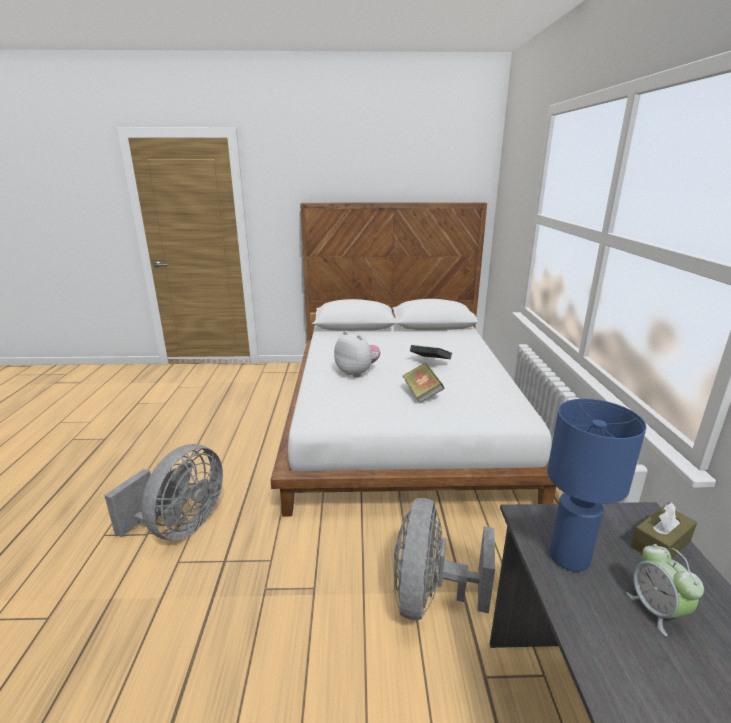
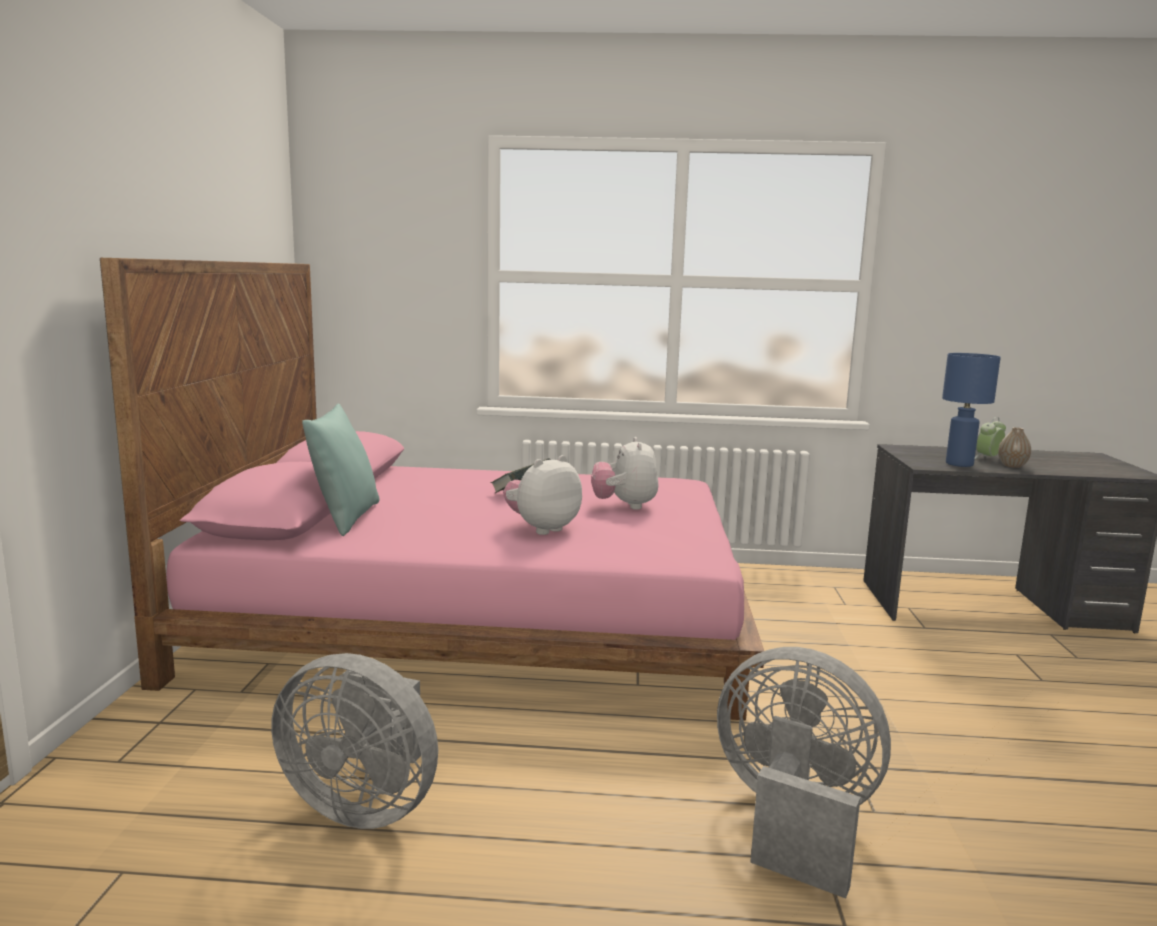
camera: 85 degrees left, 10 degrees down
white bed [271,202,556,516] -> pink bed [100,258,764,720]
grey fan [394,498,495,620] -> grey fan moved to [271,653,438,829]
book [403,363,444,403] -> plush toy [591,437,658,510]
alarm clock [626,544,704,636] -> alarm clock turned 150 degrees clockwise [975,417,1006,459]
brown tissue box [631,502,697,559] -> none
none -> turquoise pillow [302,403,379,536]
none -> vase [998,427,1031,468]

